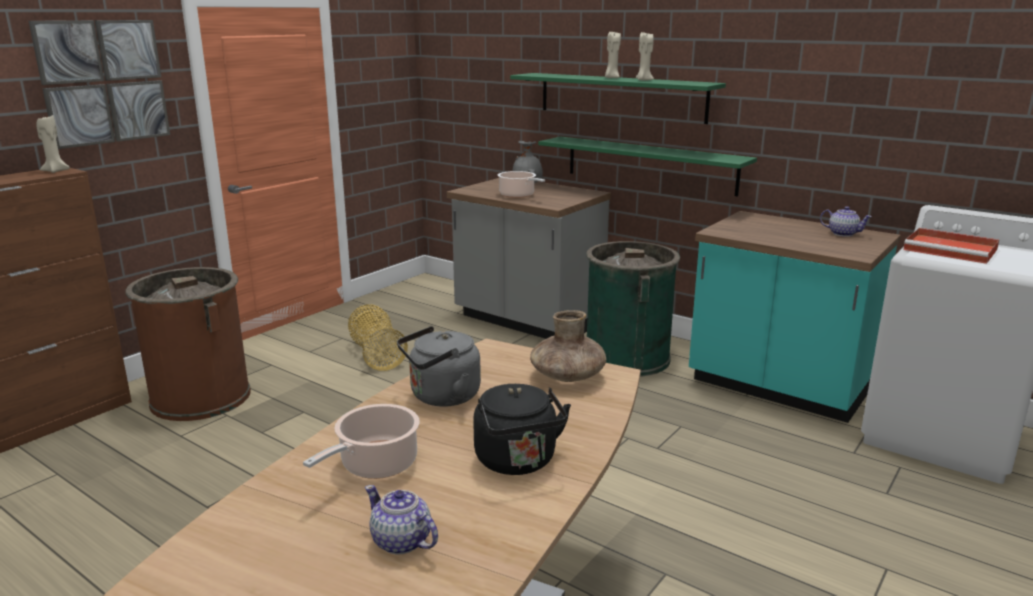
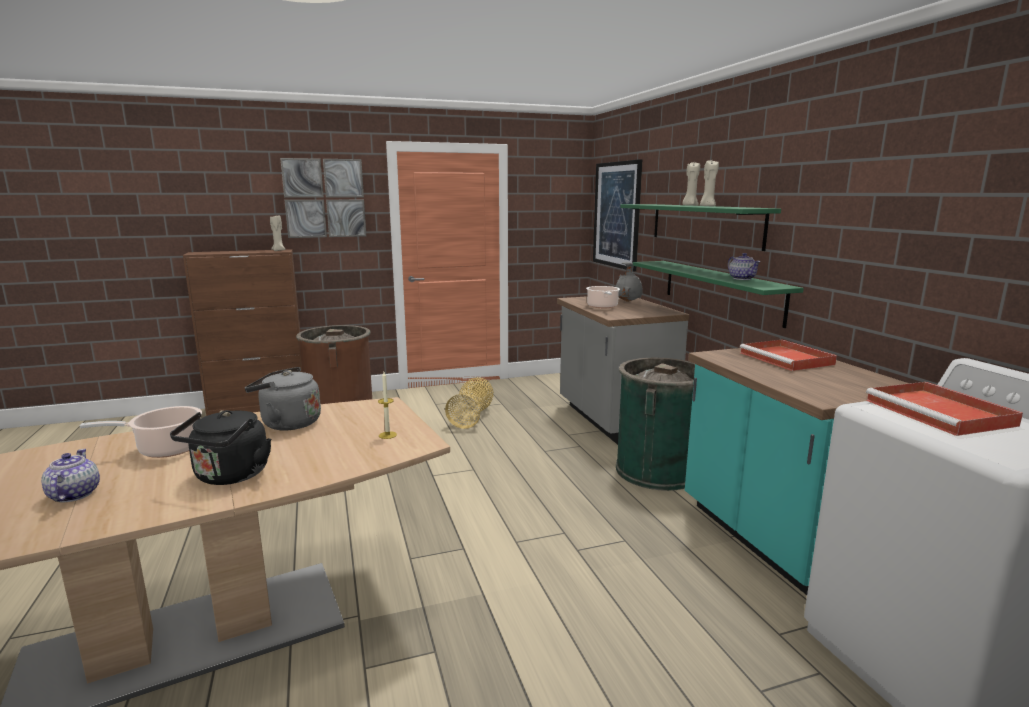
camera: 35 degrees right, 5 degrees down
brown vase [530,310,606,382] -> candle [378,372,397,439]
teapot [820,206,872,237] -> teapot moved to [728,253,761,280]
none -> picture [593,159,643,271]
none -> red tray [740,340,837,371]

